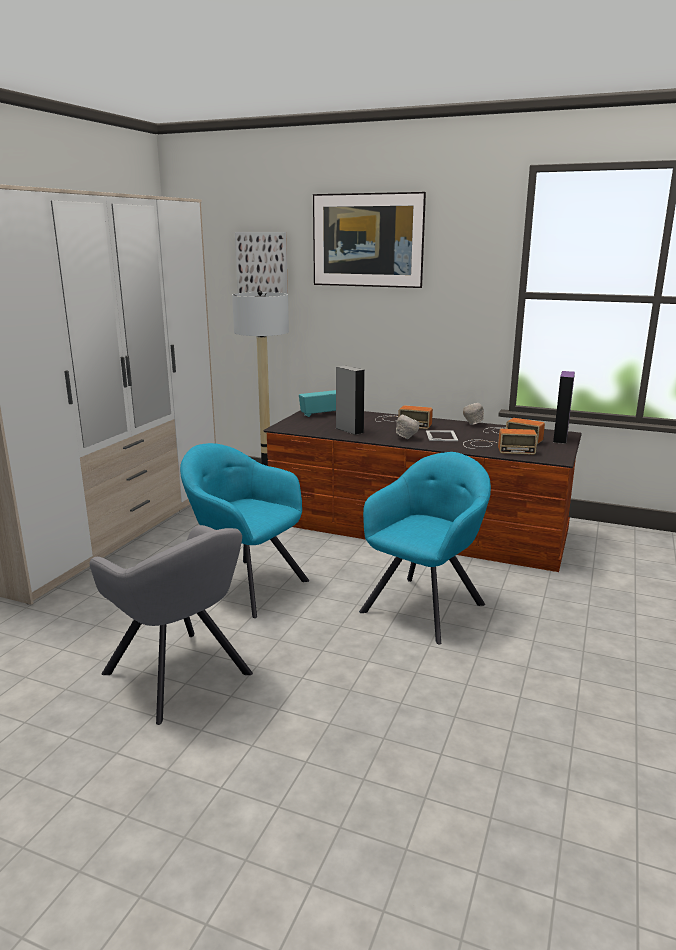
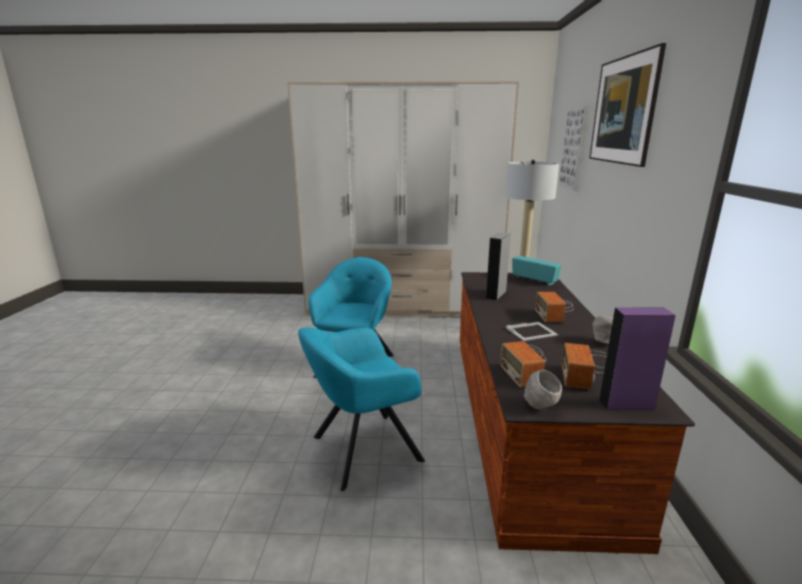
camera: 70 degrees right, 0 degrees up
grey armchair [90,525,253,725] -> none
turquoise armchair [359,452,491,645] -> turquoise armchair turned 135 degrees clockwise [298,327,425,491]
grey bowl [396,414,420,439] -> grey bowl moved to [524,370,562,409]

